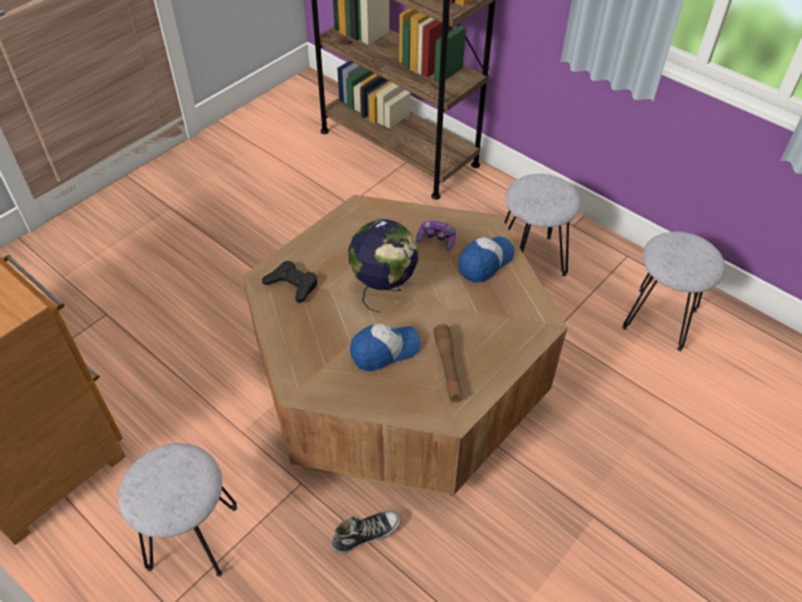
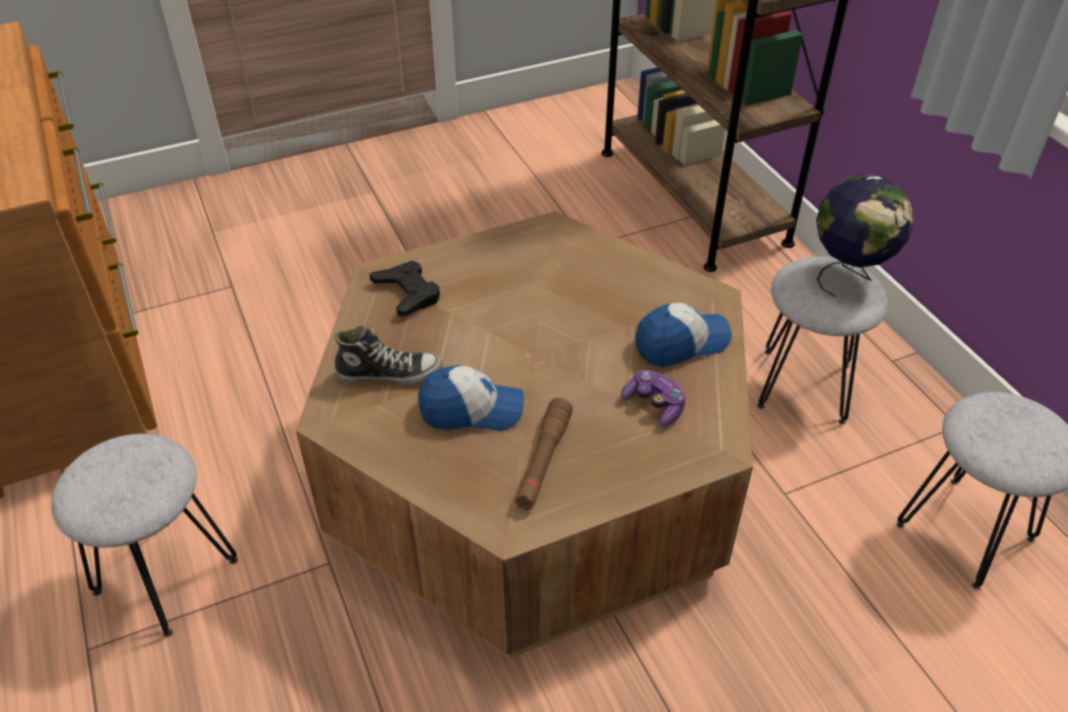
camera: 25 degrees right, 5 degrees down
shoe [332,511,401,554] -> shoe moved to [335,326,443,385]
globe [348,219,418,313] -> globe moved to [816,174,913,297]
game controller [417,221,456,250] -> game controller moved to [621,370,686,427]

